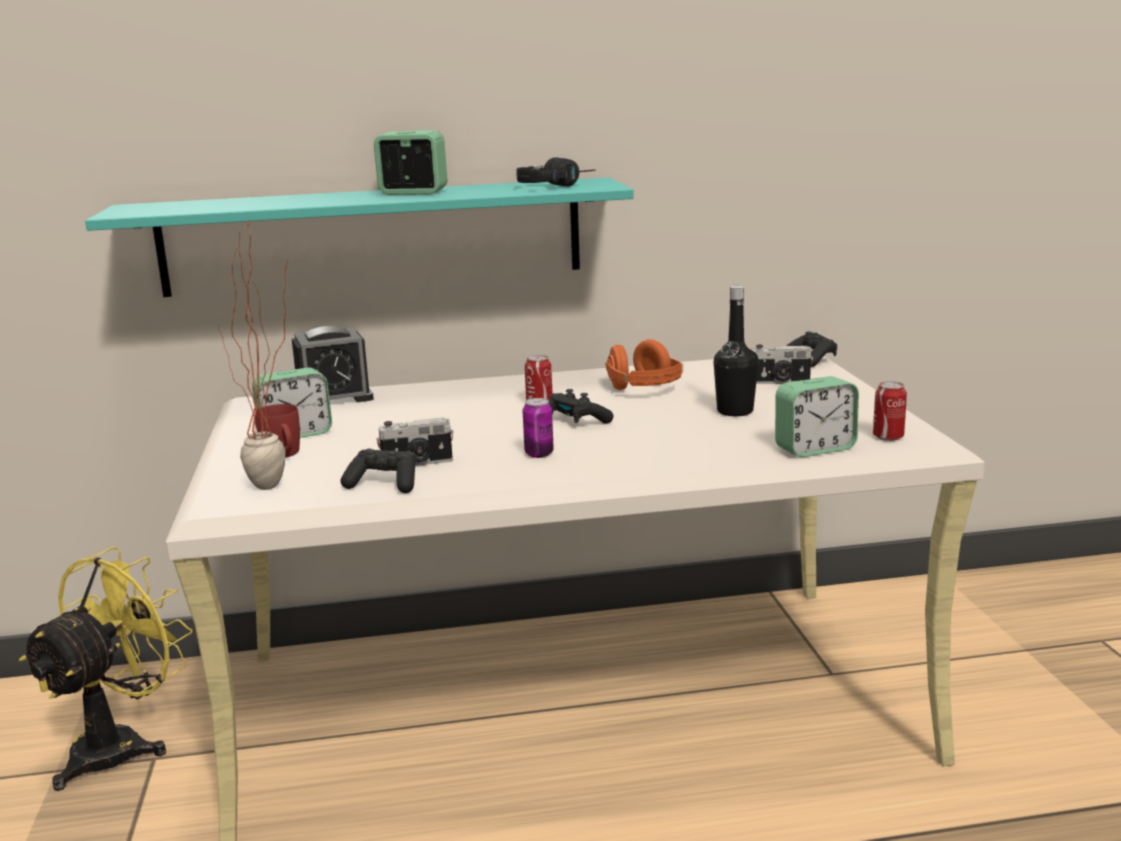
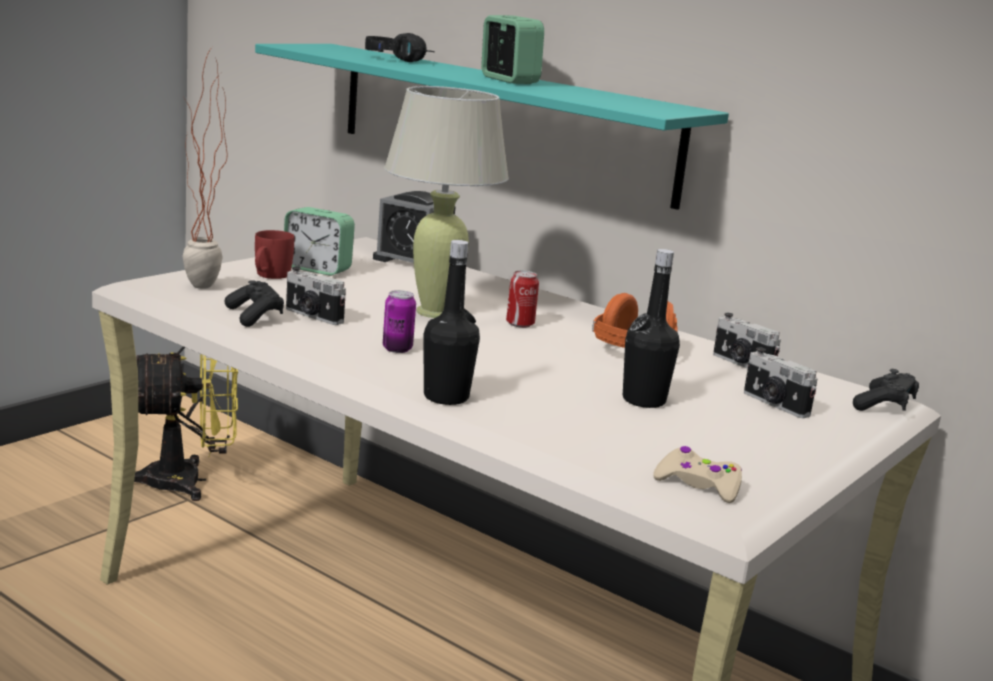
camera: 45 degrees right, 0 degrees up
black headphones [516,157,595,186] -> black headphones moved to [365,33,435,62]
black game controller [549,389,613,424] -> none
alarm clock [775,376,859,457] -> none
can [873,381,907,441] -> beige game controller [653,446,742,503]
none -> beige table lamp [384,86,509,318]
none -> black bottle [423,240,480,405]
none -> camera [713,313,781,369]

